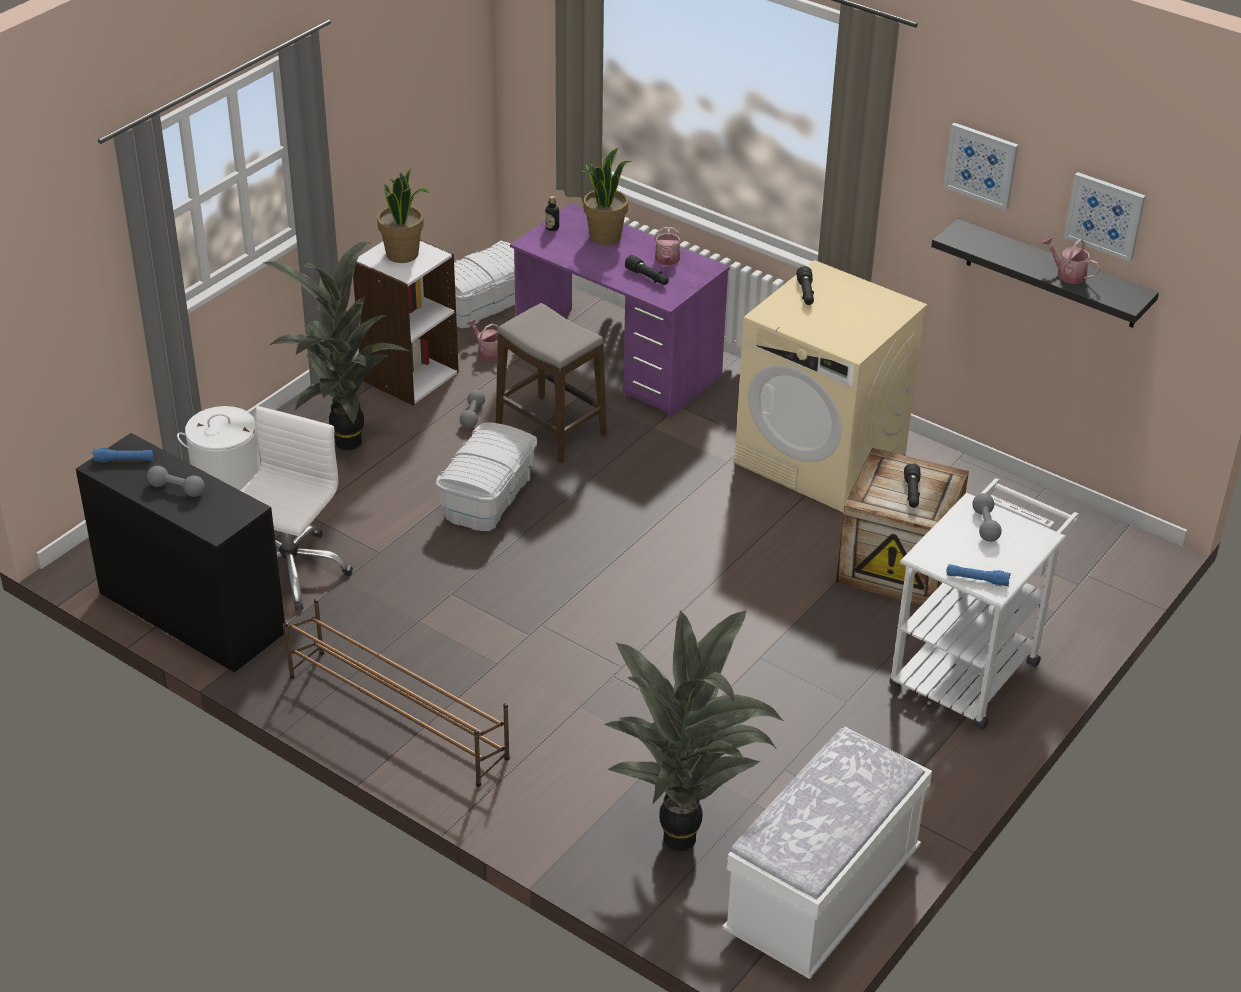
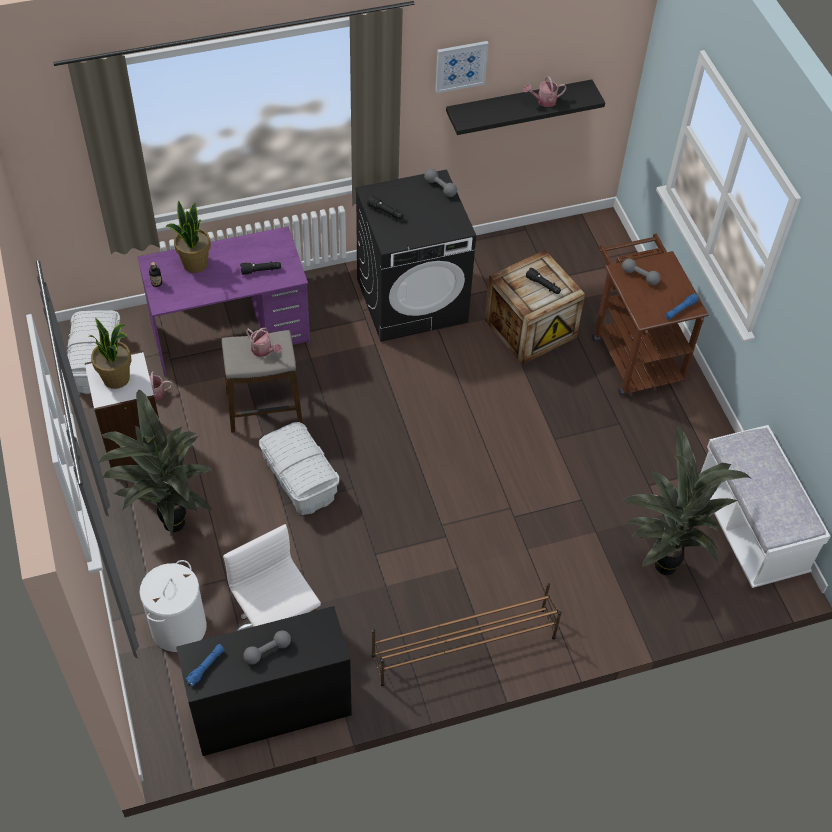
camera: 55 degrees left, 15 degrees up
grey dumbbell [460,390,485,428] -> grey dumbbell moved to [424,169,457,197]
watering can [654,227,682,265] -> watering can moved to [246,328,282,357]
beige washing machine [734,260,927,512] -> black washing machine [355,169,476,342]
white cart [889,478,1079,729] -> brown cart [592,234,709,395]
picture [1064,172,1146,262] -> none

